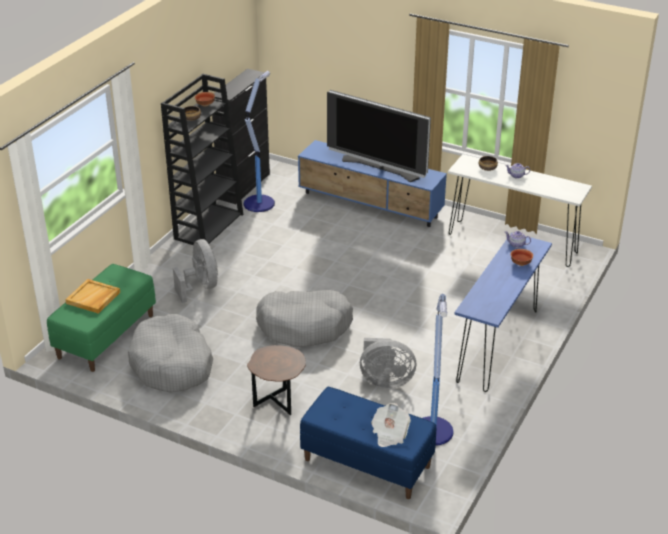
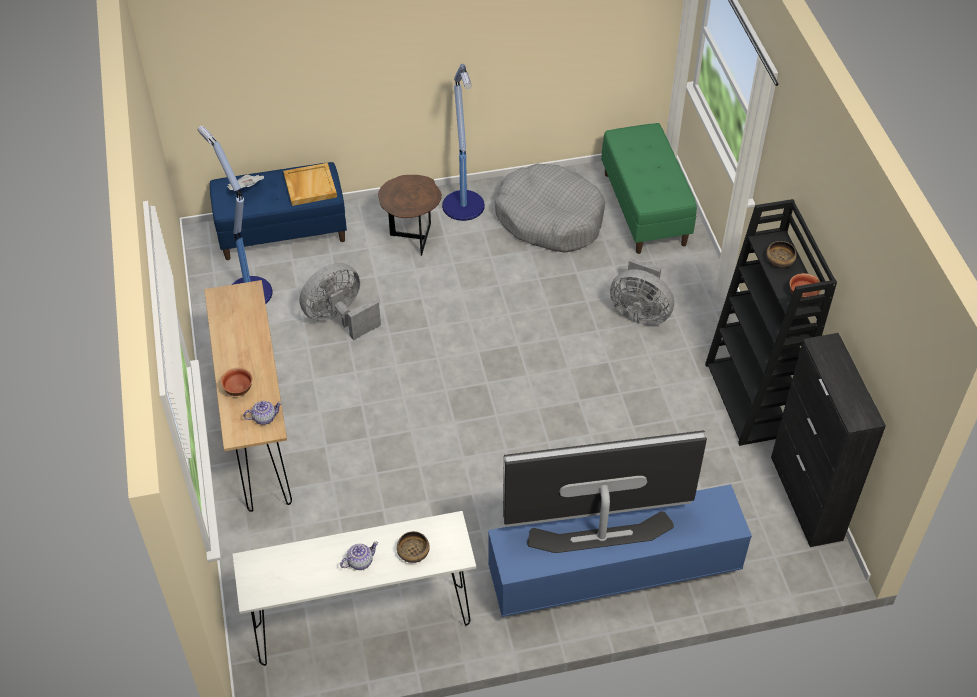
camera: 140 degrees right, 15 degrees up
beige tray [65,279,120,314] -> beige tray moved to [283,163,337,206]
floor lamp [244,71,275,212] -> floor lamp moved to [442,64,485,221]
grey dog bed [256,290,353,347] -> none
blue console table [454,232,552,392] -> brown console table [204,280,292,512]

